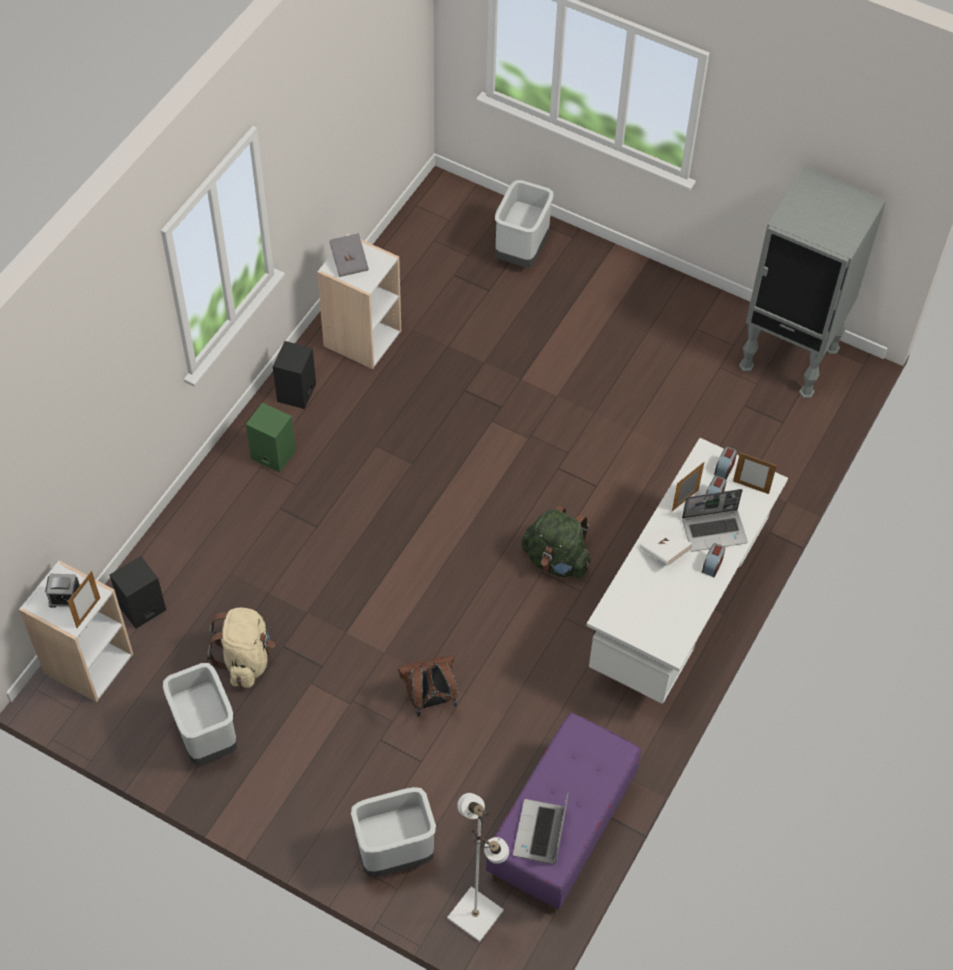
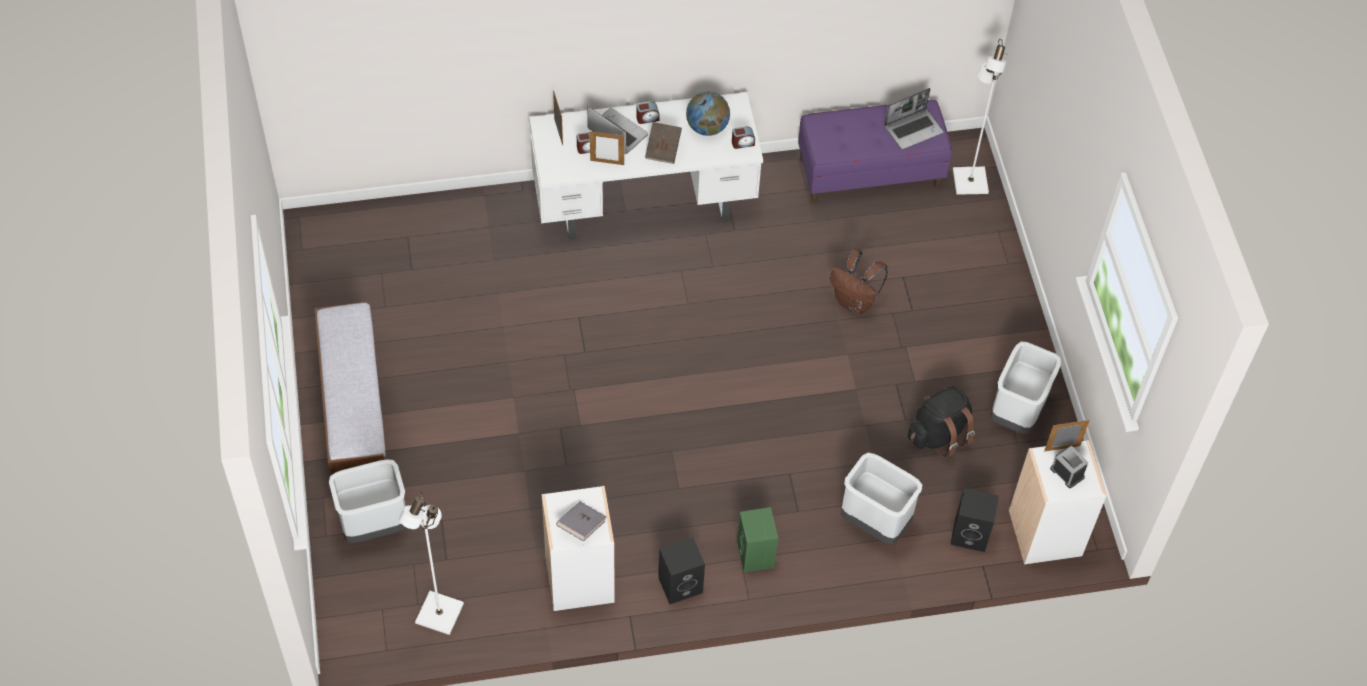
camera: 130 degrees left, 0 degrees up
beige backpack [207,607,275,688] -> black backpack [908,386,975,458]
grey trash can [351,787,436,877] -> grey trash can moved to [841,453,922,545]
green backpack [521,505,590,578] -> none
white book [640,527,693,566] -> brown book [645,122,682,164]
alarm clock [714,447,737,480] -> alarm clock moved to [732,126,755,149]
grey cabinet [739,167,886,398] -> none
none -> bench [314,302,386,475]
none -> white floor lamp [399,491,464,635]
none -> globe [686,92,730,136]

